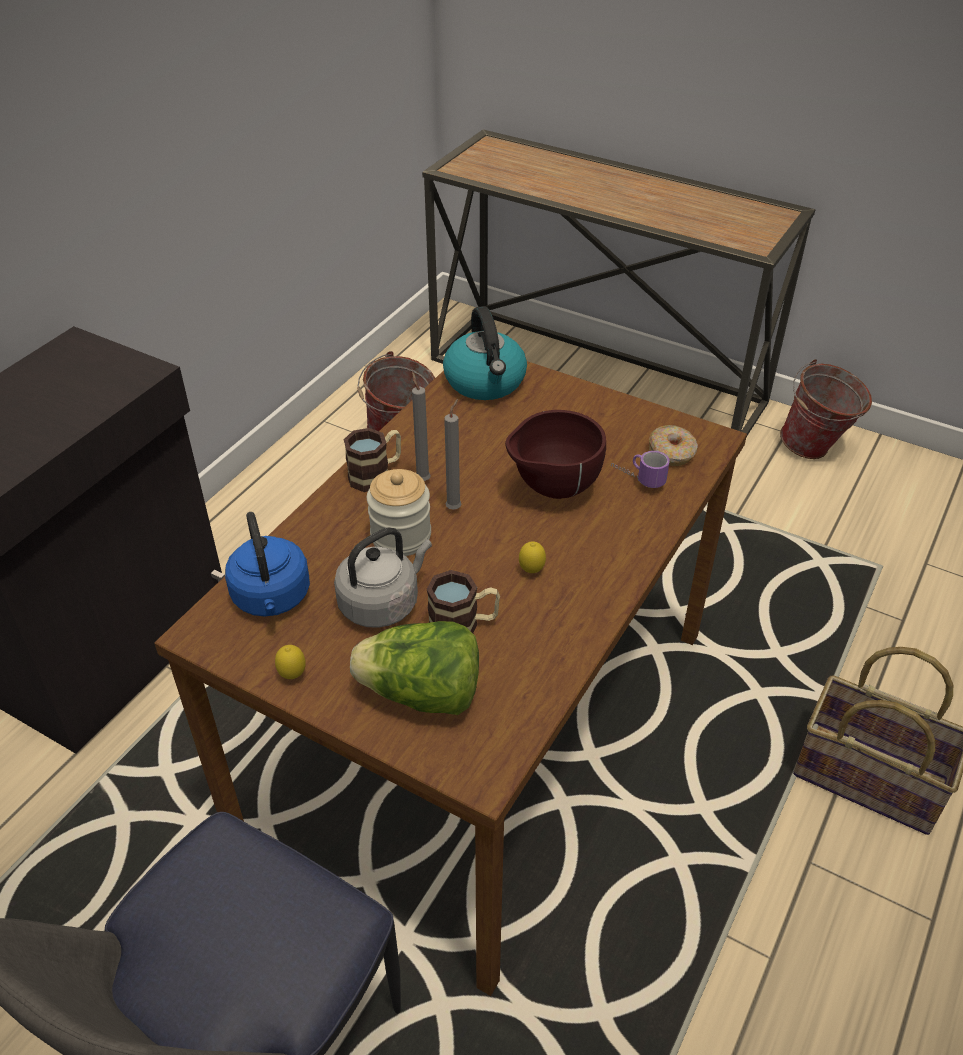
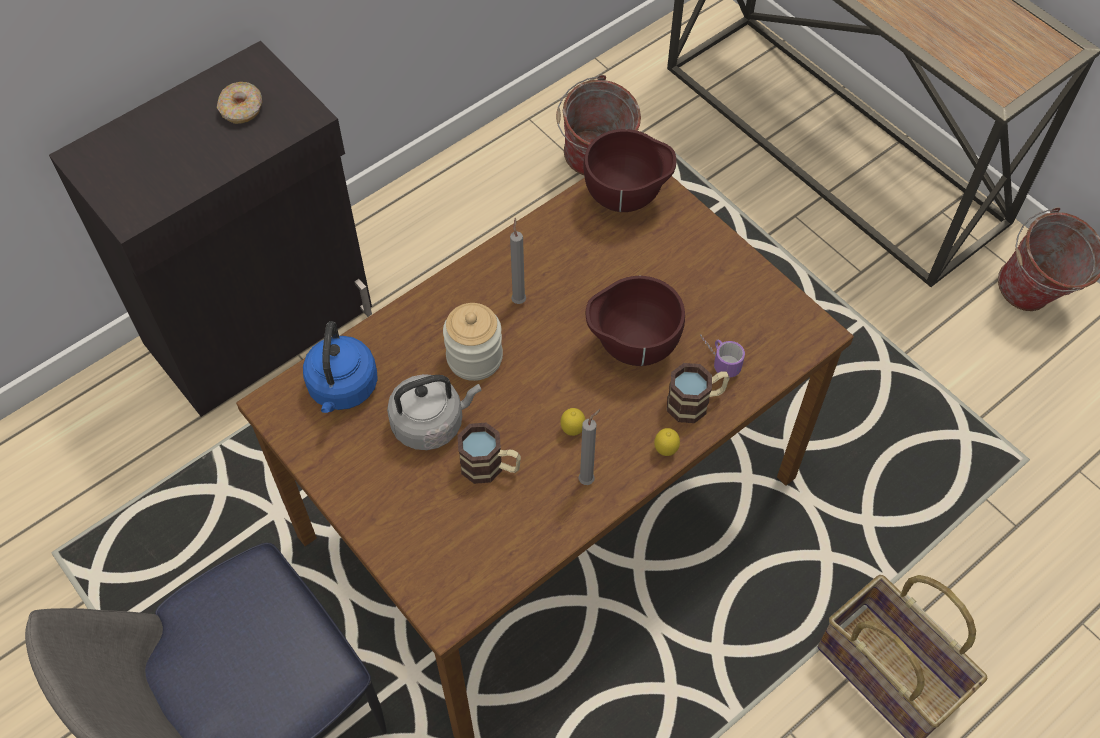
camera: 20 degrees right, 15 degrees up
lemon [275,645,306,679] -> lemon moved to [654,428,680,456]
mug [344,428,401,492] -> mug moved to [667,363,730,423]
lettuce [350,621,479,715] -> none
kettle [443,306,527,400] -> brown bowl [584,129,676,212]
grey candle [444,399,462,510] -> grey candle moved to [579,409,601,485]
donut [649,425,698,466] -> donut moved to [217,82,262,124]

